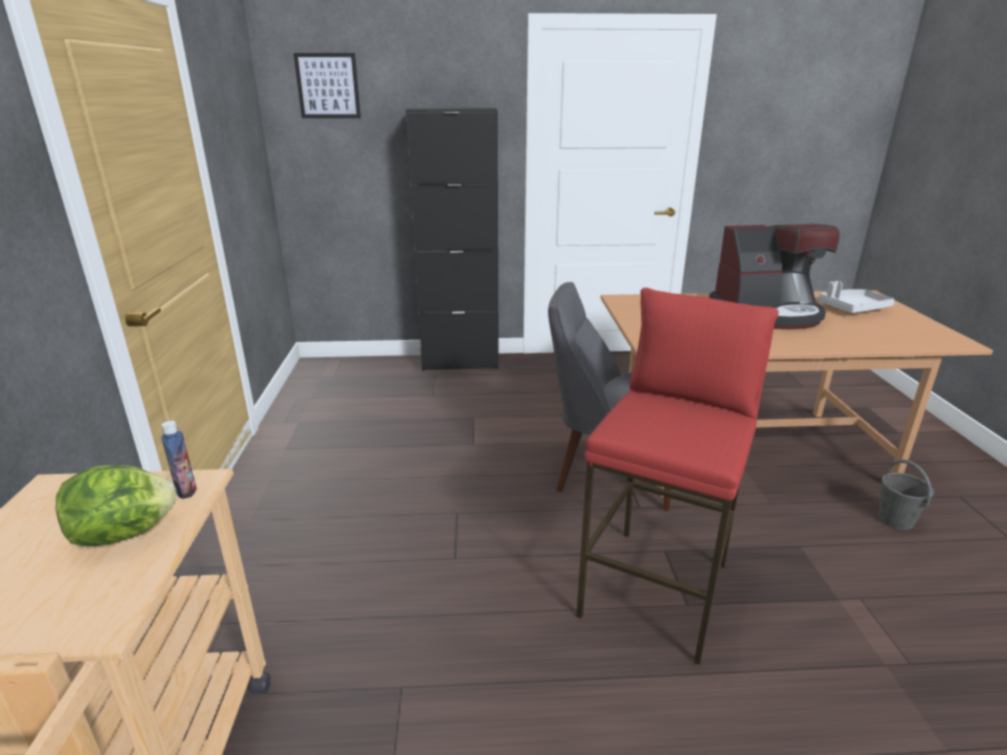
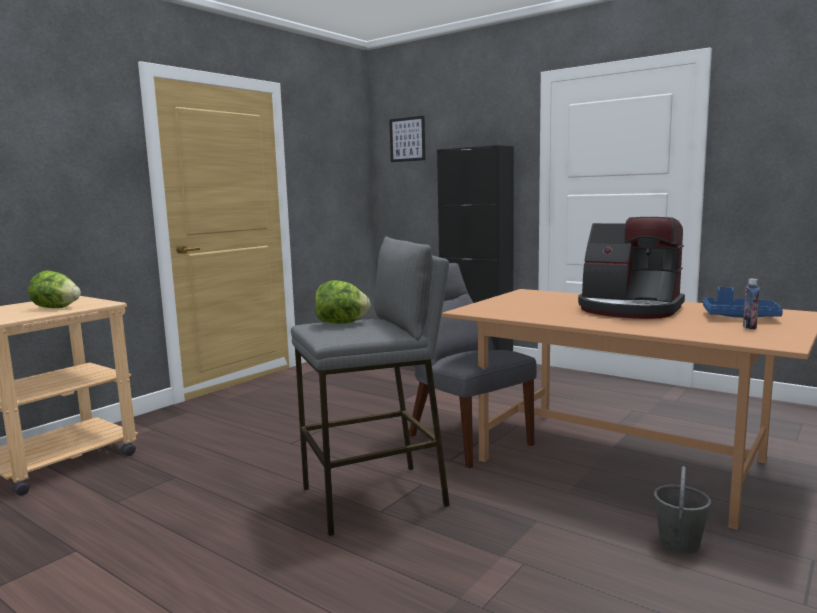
camera: 40 degrees right, 15 degrees down
bottle [161,420,197,499] -> bottle moved to [743,279,760,329]
red stool [576,288,779,665] -> grey stool [291,236,450,536]
grey tray [817,281,895,313] -> blue tray [703,287,783,318]
none -> lettuce [315,280,371,324]

